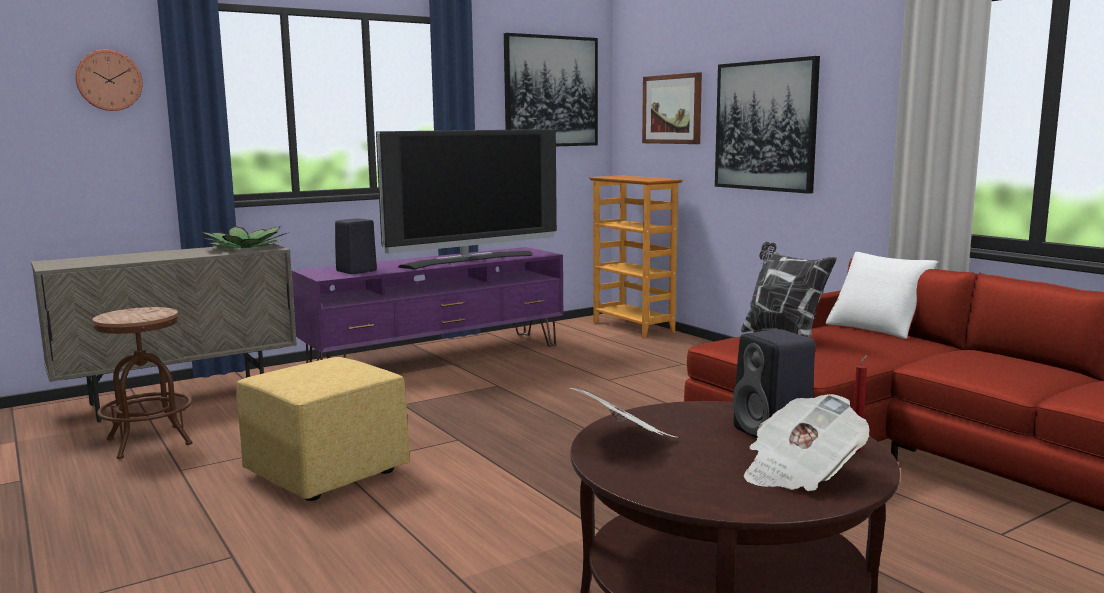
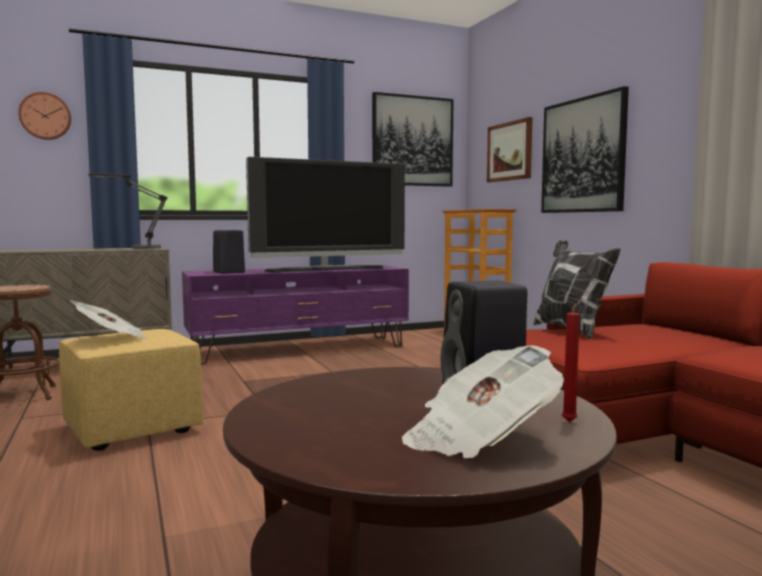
camera: 10 degrees right, 5 degrees down
potted plant [202,226,287,248] -> table lamp [88,173,168,249]
newspaper [570,388,676,437] -> newspaper moved to [71,301,147,339]
white pillow [826,252,938,339] -> none

